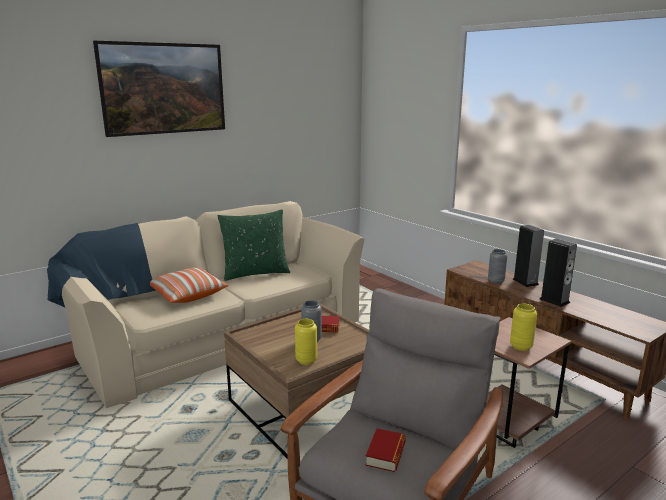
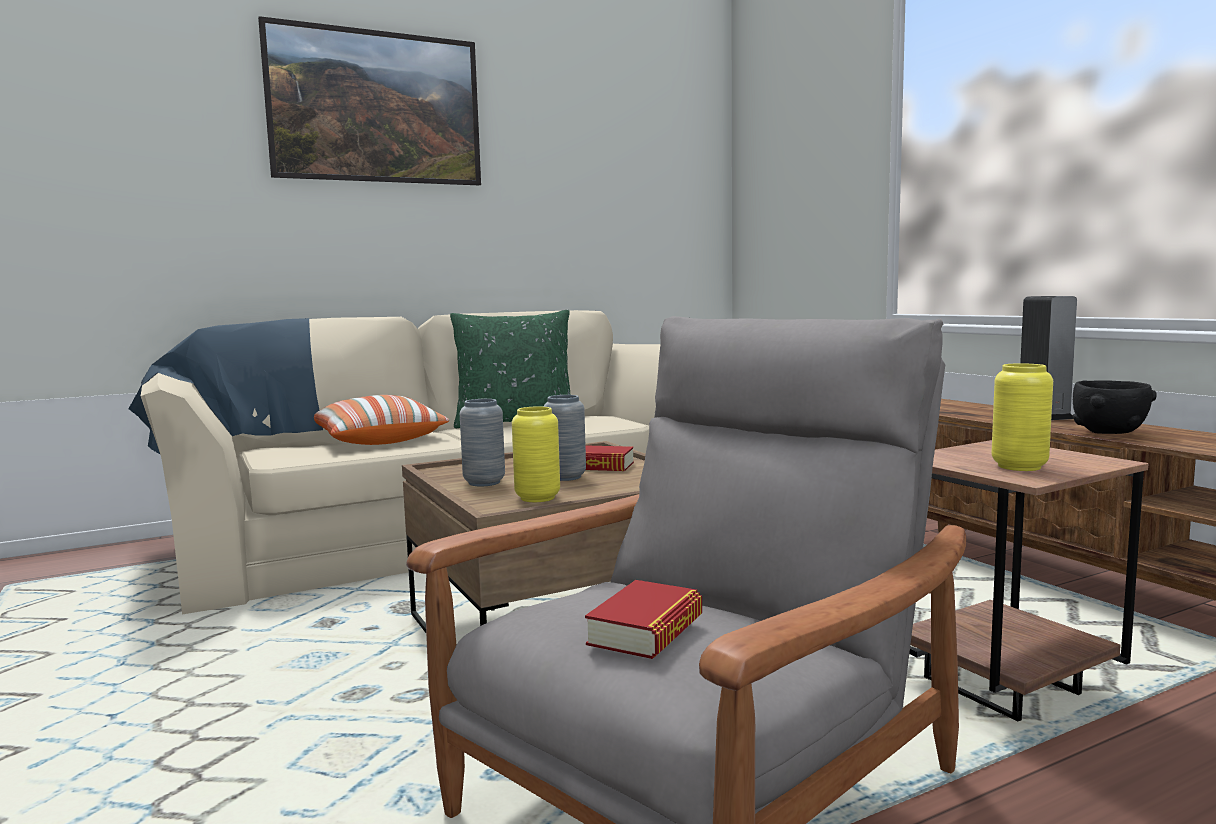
camera: 10 degrees right, 10 degrees down
grey vase [488,249,507,284] -> grey vase moved to [460,399,505,486]
speaker [540,239,577,307] -> black bowl [1072,380,1157,434]

